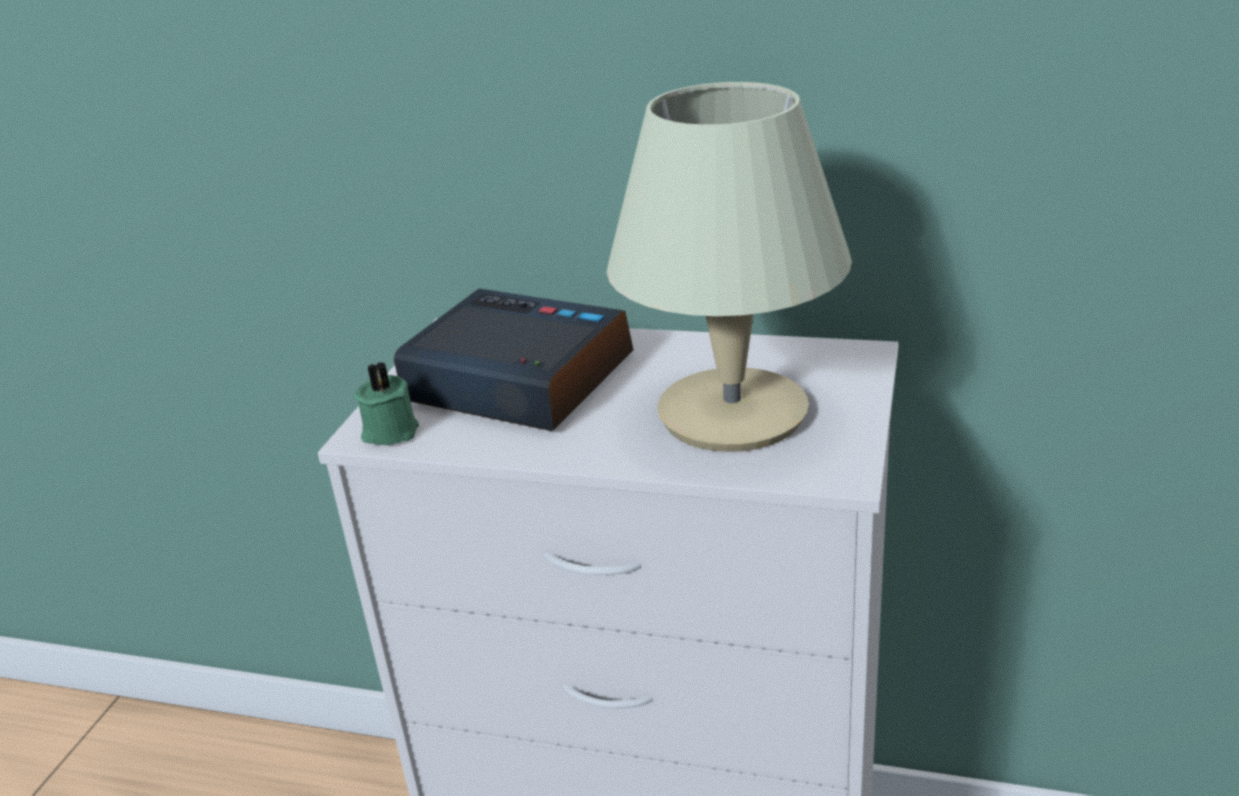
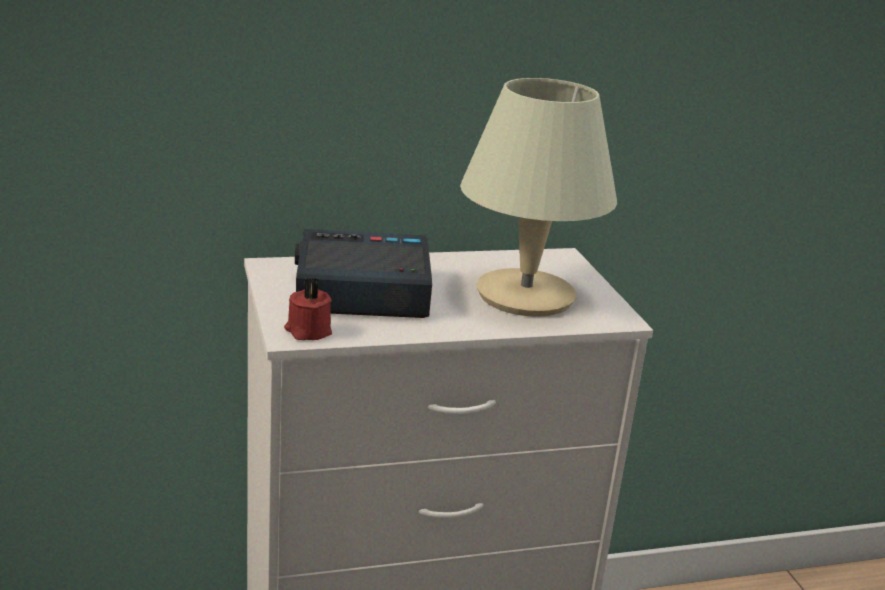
camera: 35 degrees left, 5 degrees down
green candle [354,362,419,445] -> red candle [284,278,332,340]

